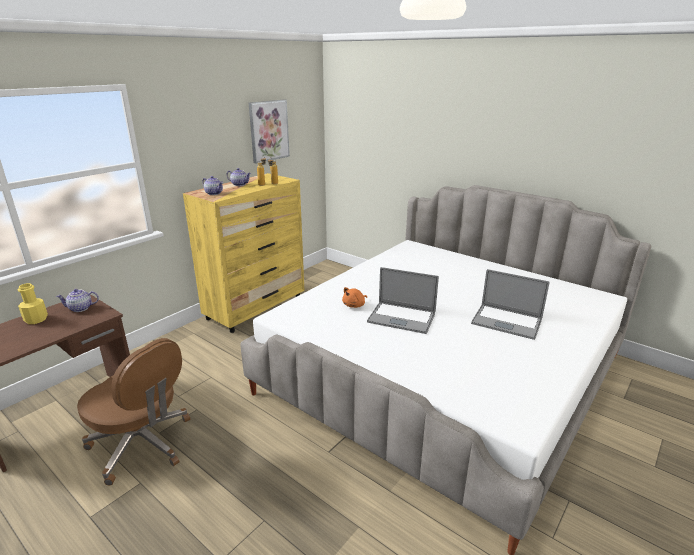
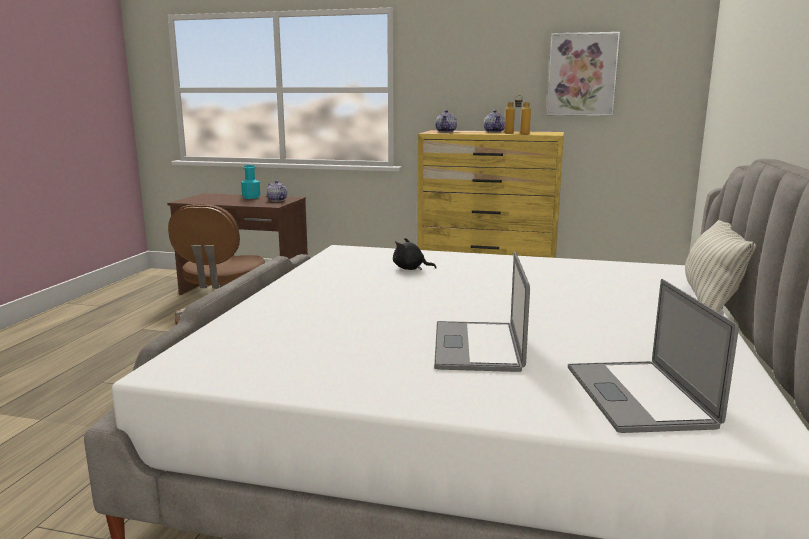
camera: 65 degrees right, 10 degrees down
yellow bottle [18,283,48,324] -> turquoise bottle [241,165,260,199]
orange plush toy [342,287,367,308] -> black plush toy [393,238,436,270]
laptop [367,267,439,334] -> laptop moved to [568,279,739,433]
none -> pillow [685,220,756,313]

